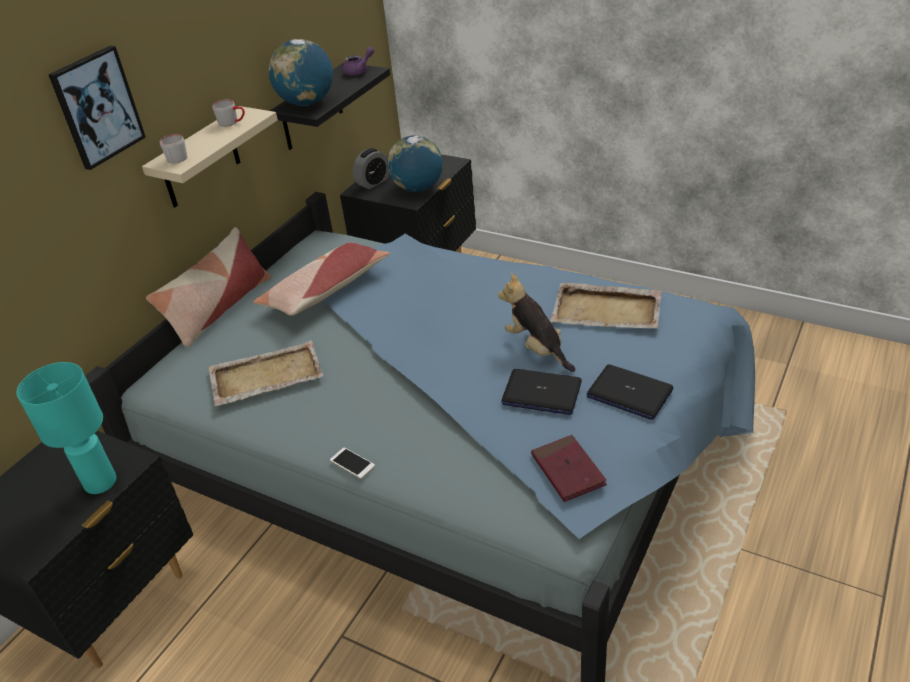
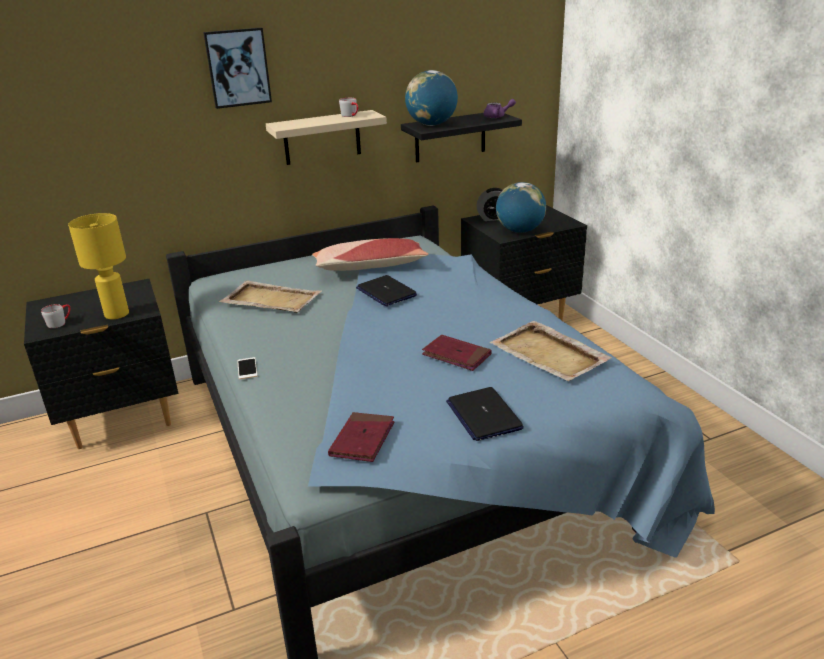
camera: 35 degrees right, 10 degrees down
turquoise table lamp [17,362,116,494] -> yellow table lamp [68,213,129,319]
pillow [146,227,271,348] -> none
grey mug [160,134,187,164] -> grey mug moved to [41,304,70,328]
plush toy [498,273,575,372] -> red book [422,335,492,371]
laptop [501,369,582,415] -> laptop moved to [356,275,417,306]

